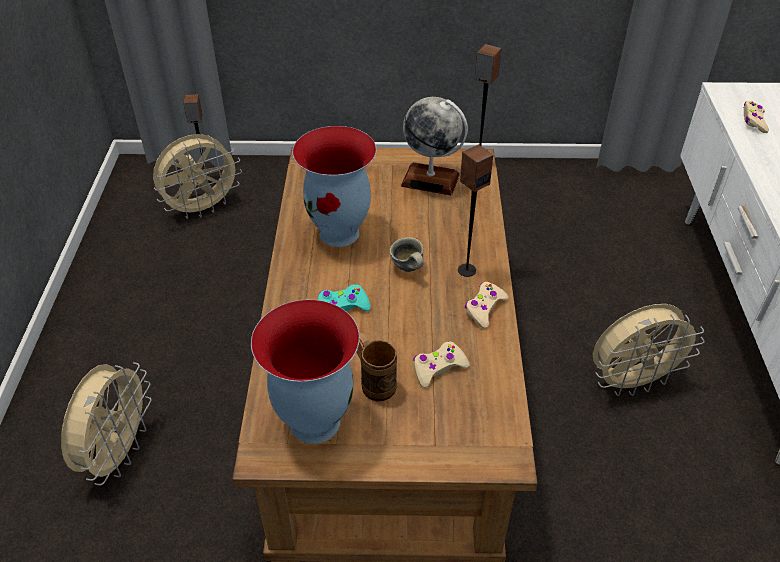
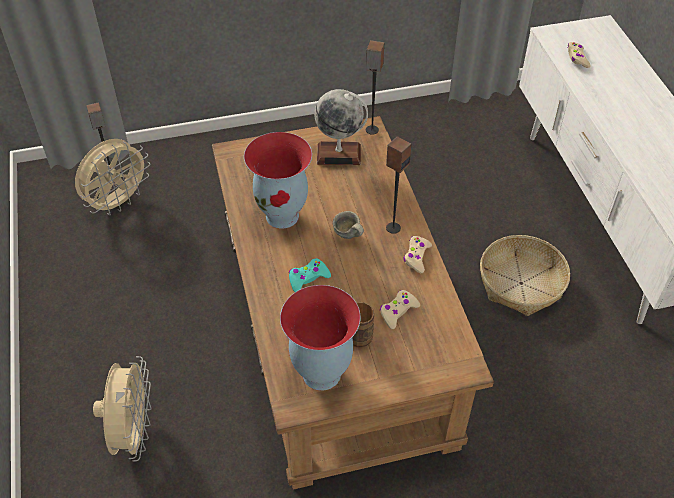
camera: 15 degrees left, 5 degrees up
beige fan [593,304,705,396] -> basket [480,235,570,316]

